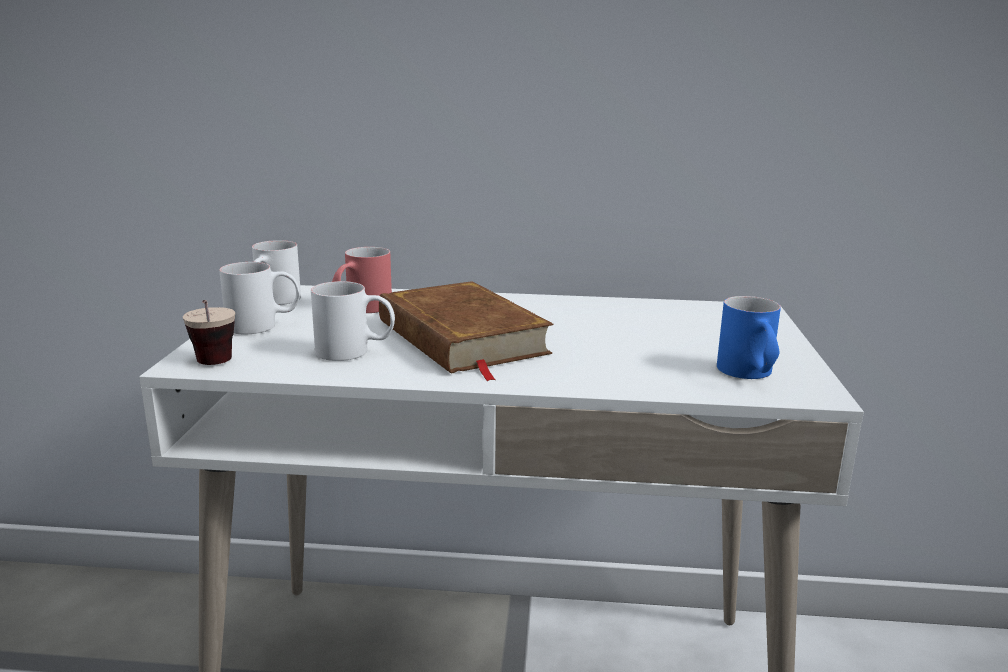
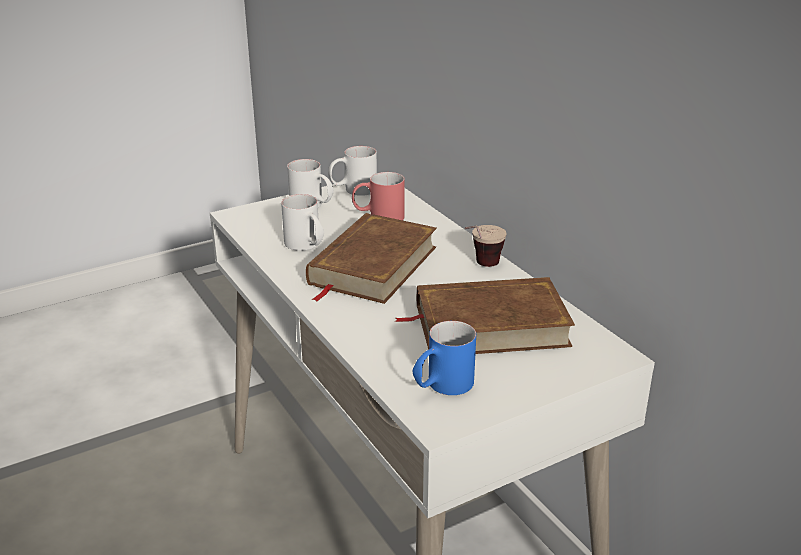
camera: 55 degrees right, 10 degrees up
cup [183,300,235,365] -> cup moved to [465,225,507,267]
none -> brown book [395,277,575,354]

